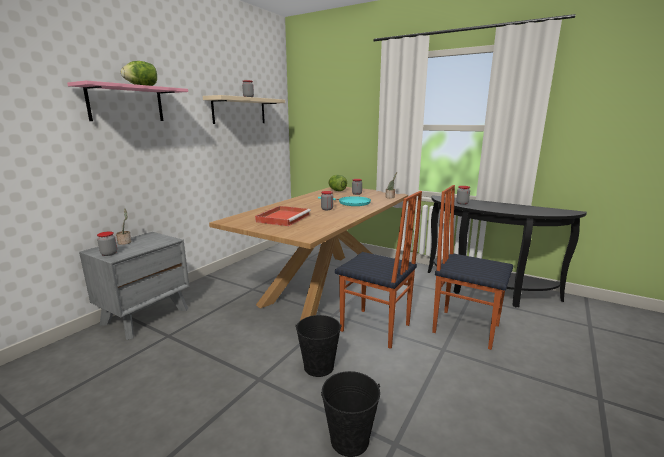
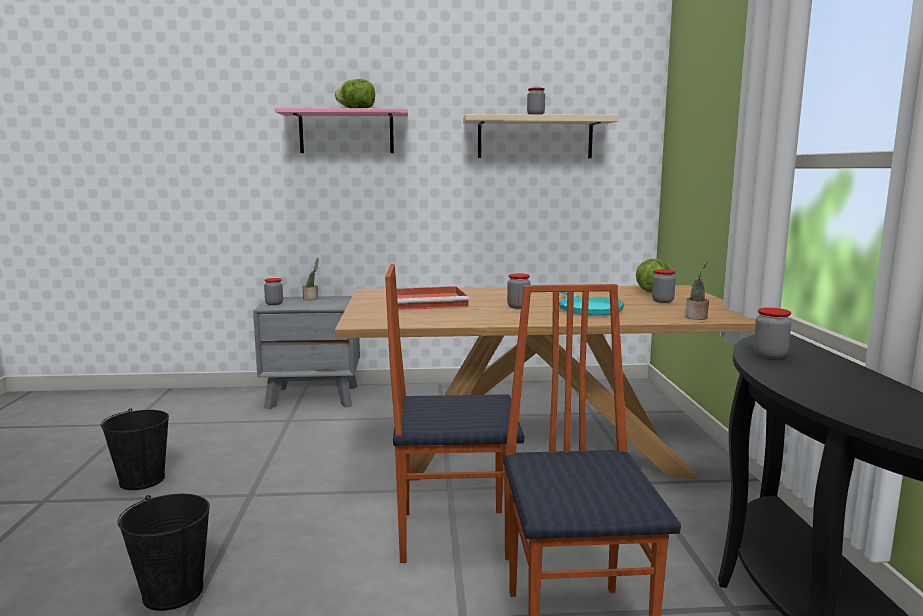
camera: 55 degrees right, 5 degrees down
black bucket [295,315,342,377] -> black bucket moved to [101,408,169,490]
chair [335,191,422,349] -> chair turned 90 degrees clockwise [385,264,524,563]

